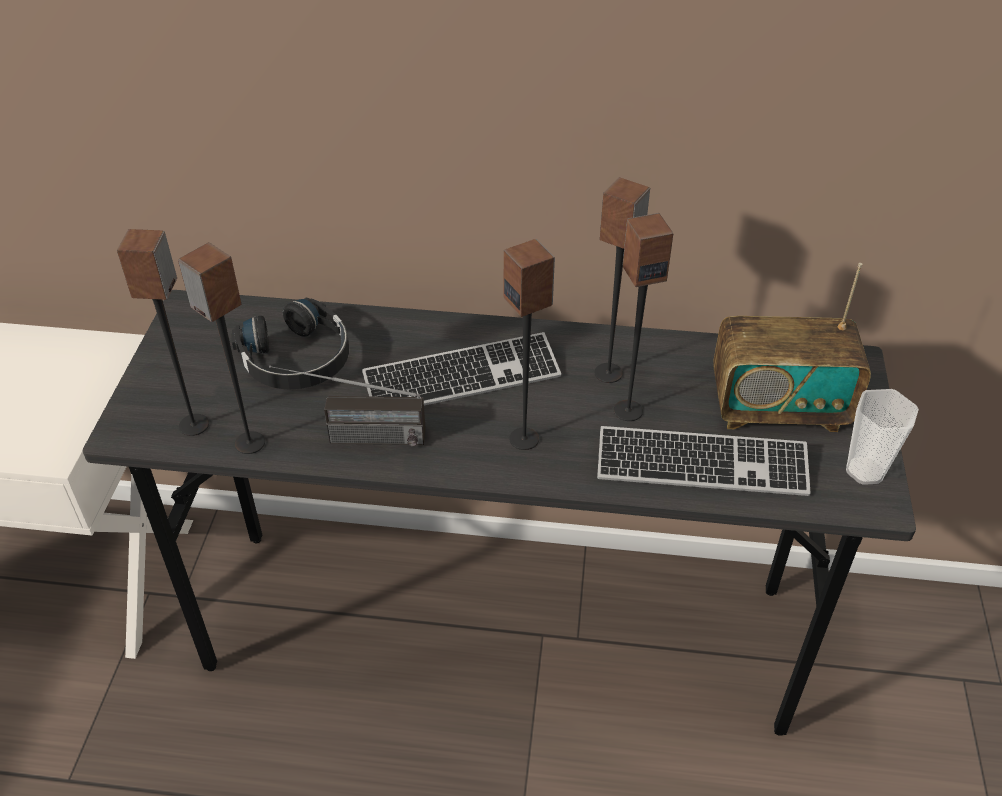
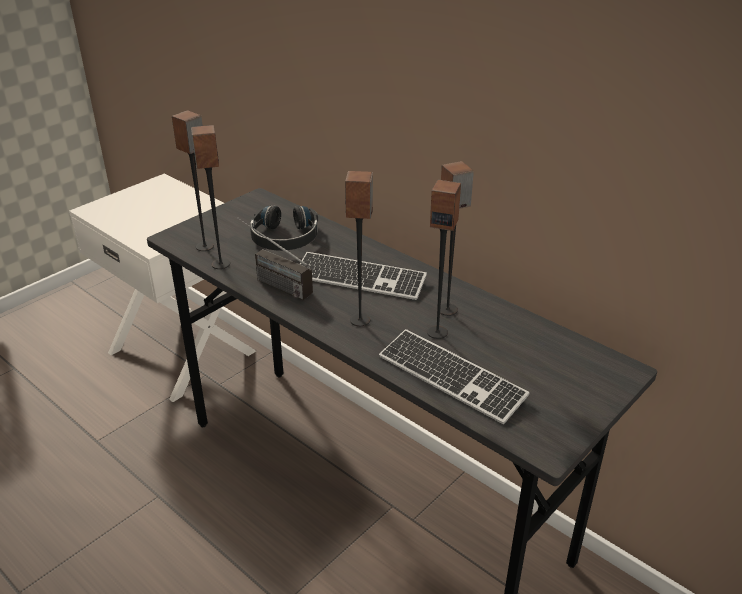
camera: 35 degrees right, 10 degrees down
radio [713,263,871,432] -> none
cup [846,389,919,485] -> none

